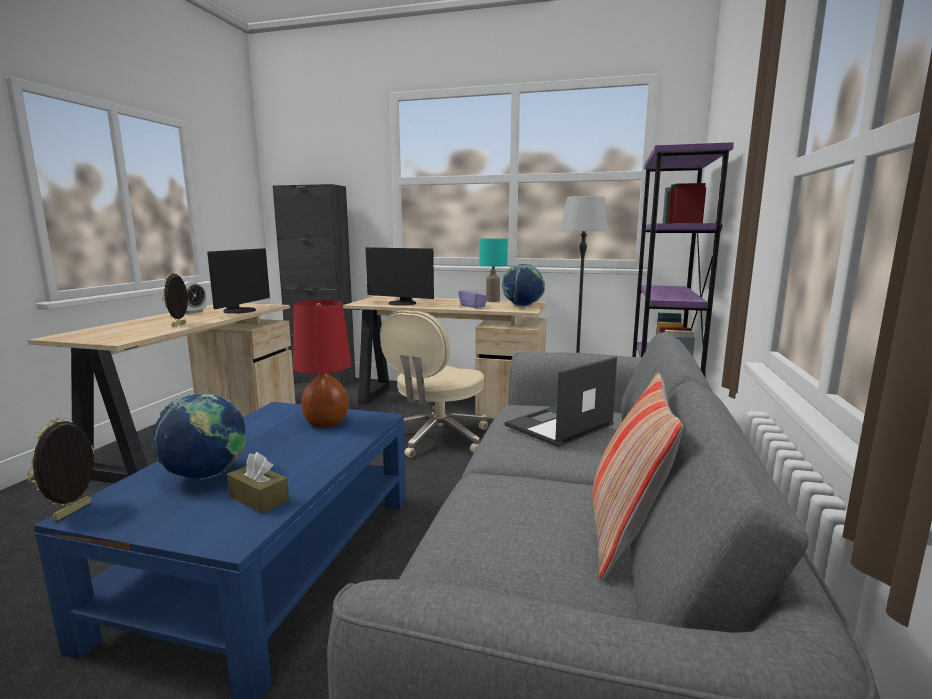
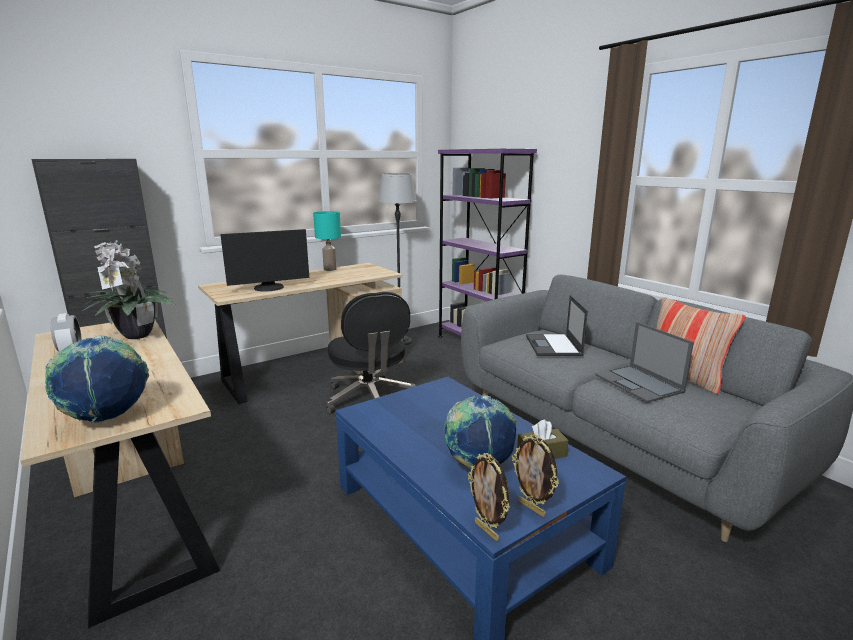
camera: 50 degrees left, 5 degrees up
picture frame [162,272,188,327] -> picture frame moved to [512,434,559,517]
monitor [207,248,270,314] -> potted plant [82,240,176,339]
red table lamp [293,300,351,428] -> none
beige office chair [380,310,488,458] -> black office chair [326,292,416,414]
purple tissue box [458,285,488,308] -> none
globe [502,263,545,307] -> globe moved to [45,336,149,423]
none -> laptop [596,322,694,403]

